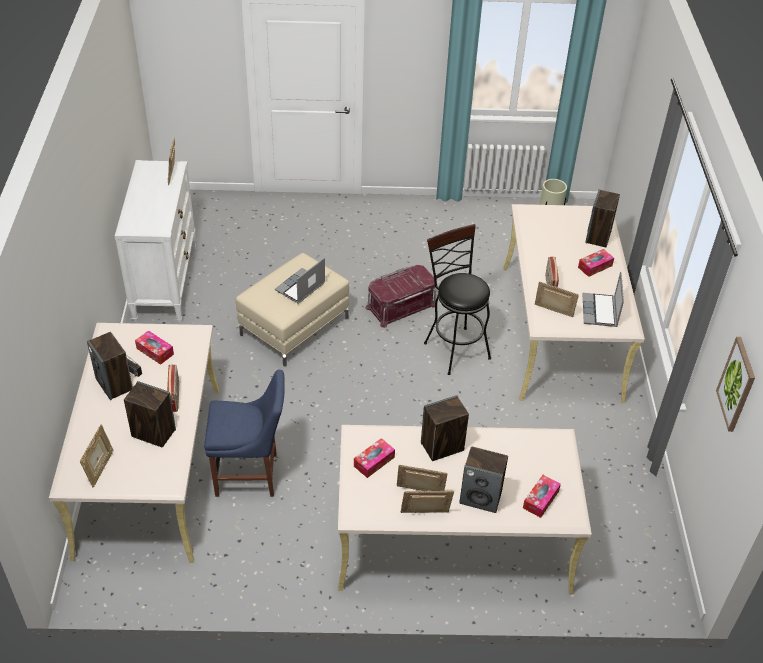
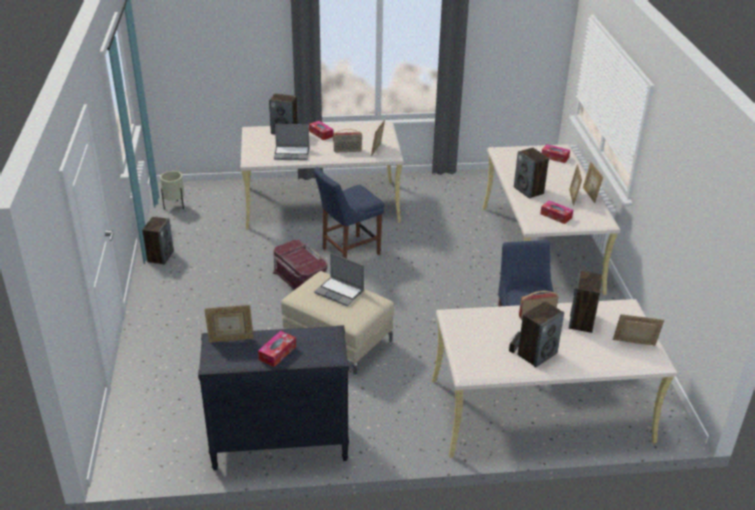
camera: 95 degrees left, 10 degrees down
white dresser [115,160,196,322] -> black dresser [198,325,349,470]
tissue box [135,330,174,365] -> tissue box moved to [258,331,296,367]
black stool [424,224,491,375] -> blue chair [314,167,384,259]
speaker [459,446,508,513] -> speaker moved to [142,217,174,265]
laptop [583,272,624,327] -> laptop moved to [274,124,309,160]
picture [716,337,755,432] -> none

